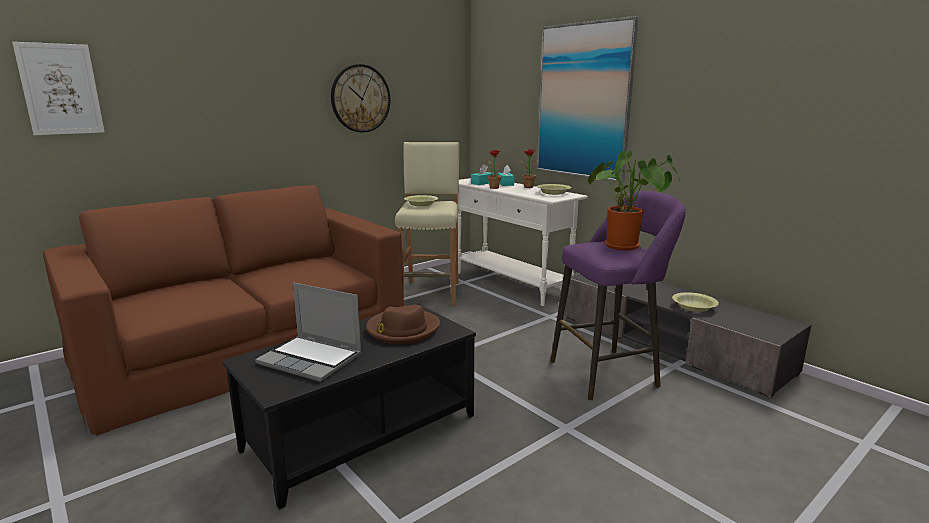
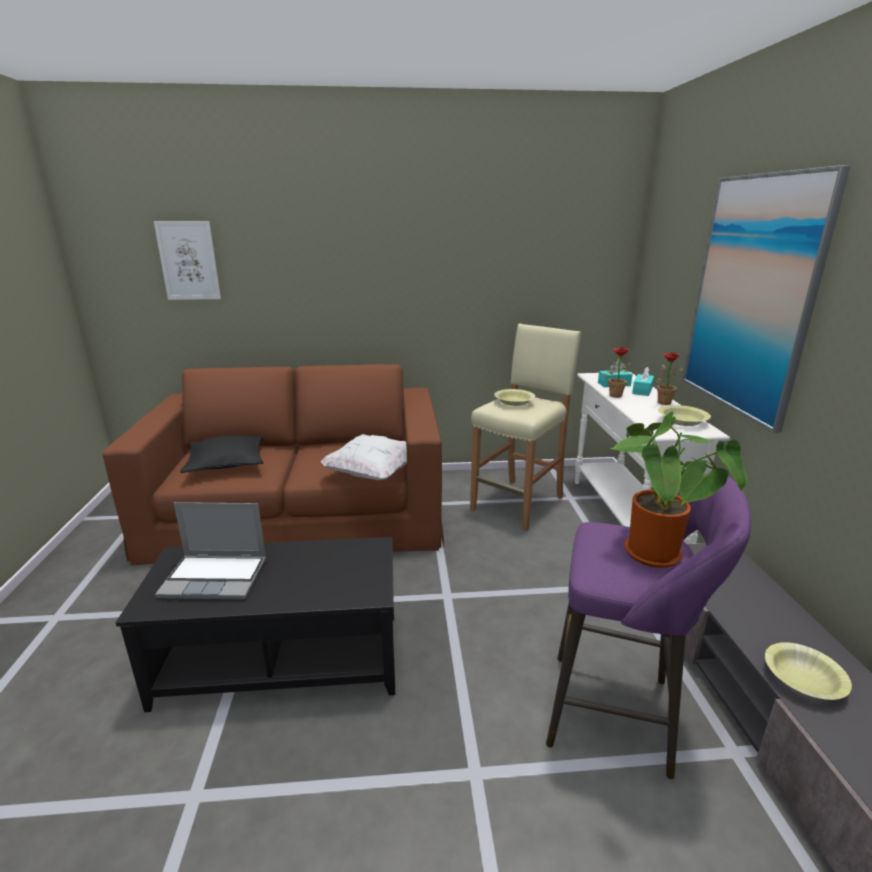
camera: 35 degrees right, 5 degrees up
laptop [255,283,362,382] -> laptop turned 60 degrees counterclockwise [155,502,267,599]
wall clock [331,64,391,133] -> none
brown hat [366,305,440,344] -> none
none -> black pillow [180,435,264,473]
none -> white pillow [321,434,407,480]

